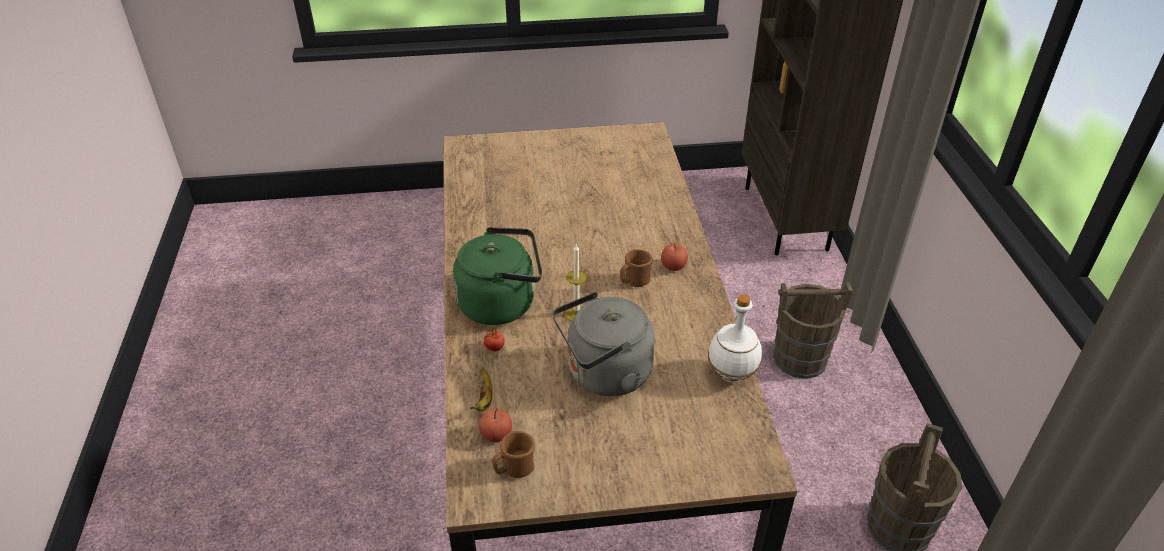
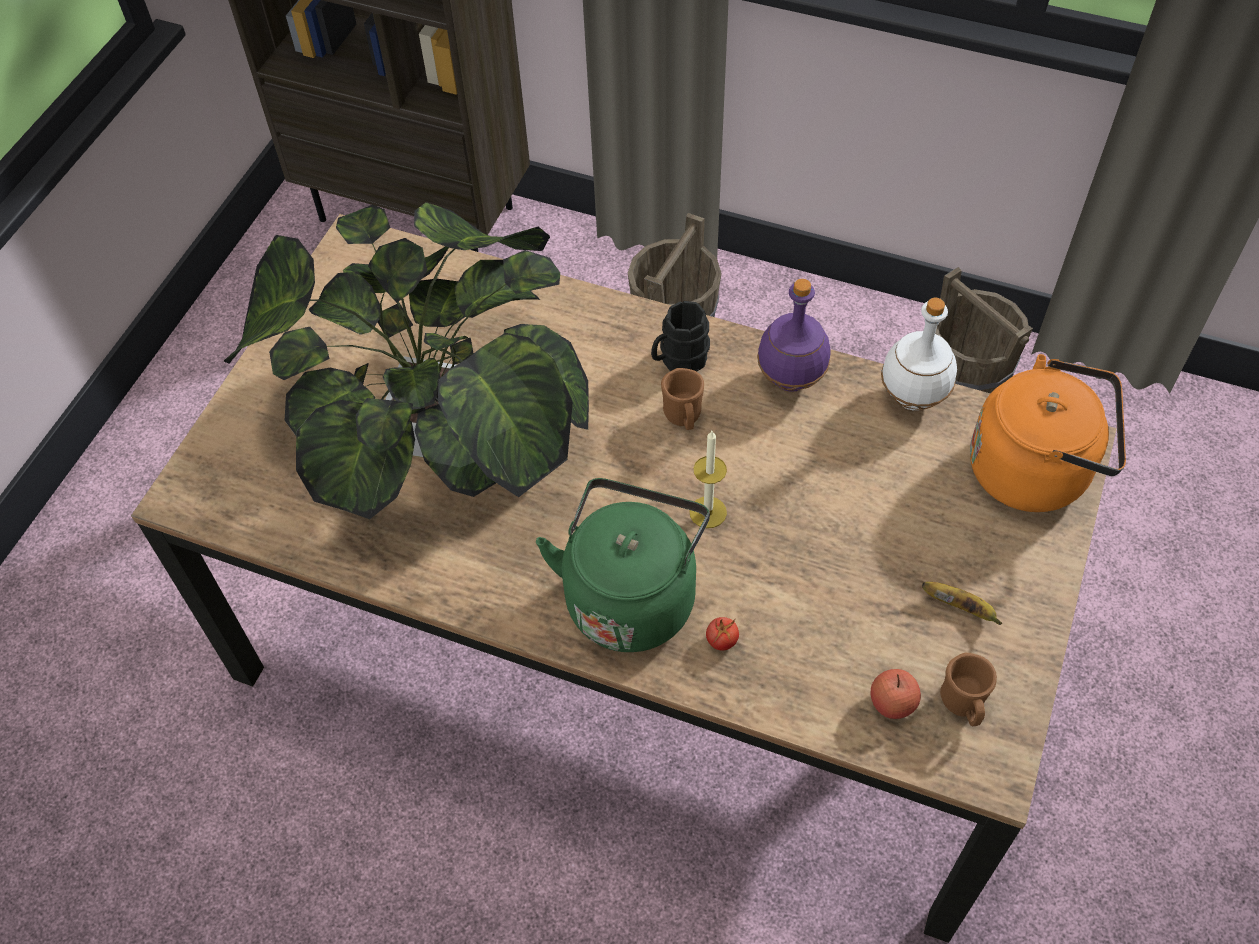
camera: 60 degrees left, 15 degrees up
banana [470,368,492,411] -> banana moved to [922,582,1002,625]
grey kettle [552,292,655,396] -> none
apple [661,244,688,271] -> black mug [651,301,710,372]
none -> potted plant [224,202,589,519]
none -> purple bottle [757,279,831,392]
none -> orange kettle [970,354,1126,512]

